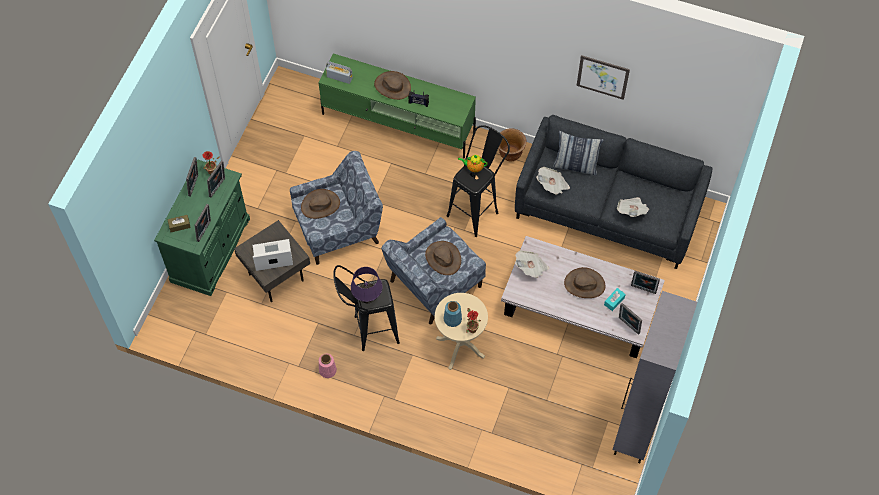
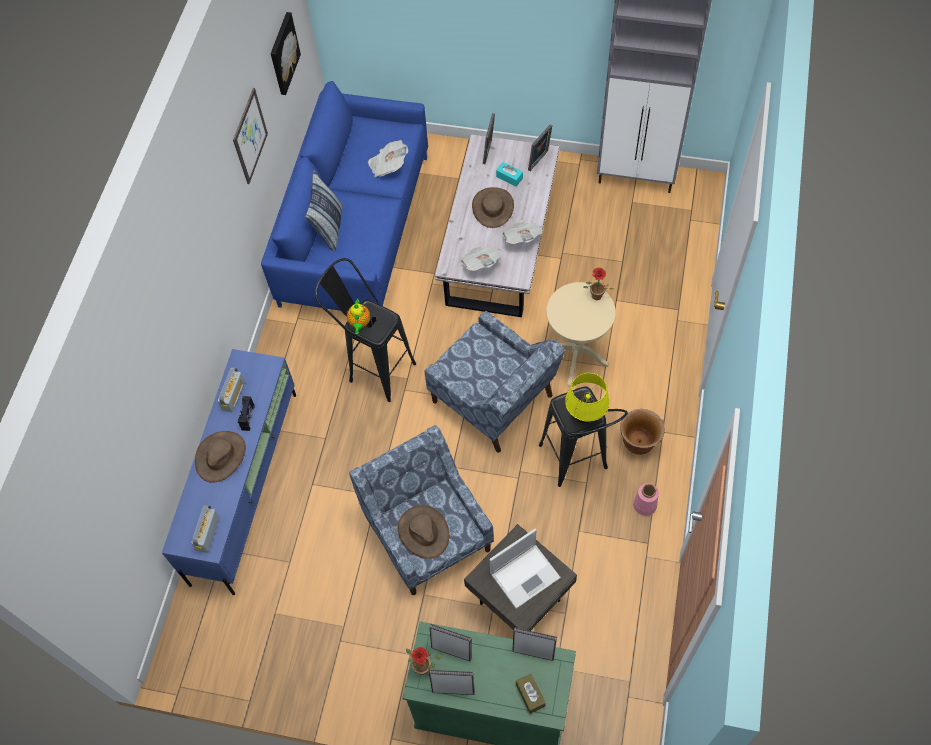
camera: 95 degrees left, 0 degrees up
laptop [252,239,293,271] -> laptop turned 105 degrees counterclockwise [490,529,561,609]
green tv stand [319,53,476,159] -> blue tv stand [162,349,296,595]
purple table lamp [351,267,382,303] -> yellow table lamp [565,373,610,424]
brown hat [425,241,461,275] -> none
blue vase [444,301,462,327] -> none
brown planter [499,128,526,161] -> brown planter moved to [620,409,665,455]
grey sofa [515,115,712,269] -> blue sofa [261,81,428,311]
newspaper [536,167,570,195] -> newspaper moved to [502,220,543,244]
none -> radio [218,367,245,413]
none -> picture [271,12,301,95]

